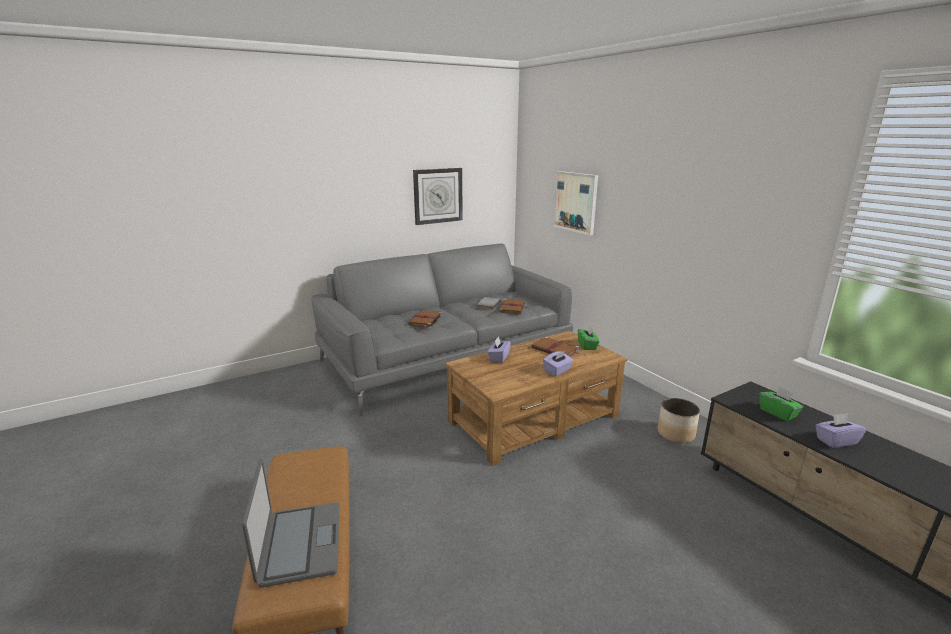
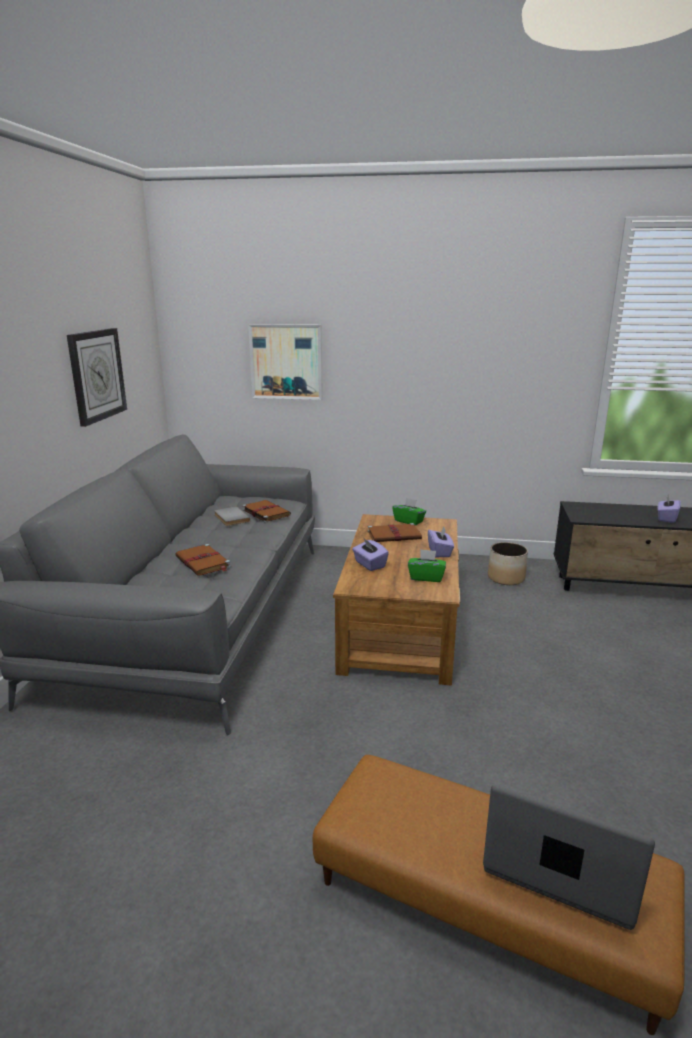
camera: 50 degrees left, 0 degrees up
green tissue box [759,386,804,421] -> green tissue box moved to [408,549,446,582]

